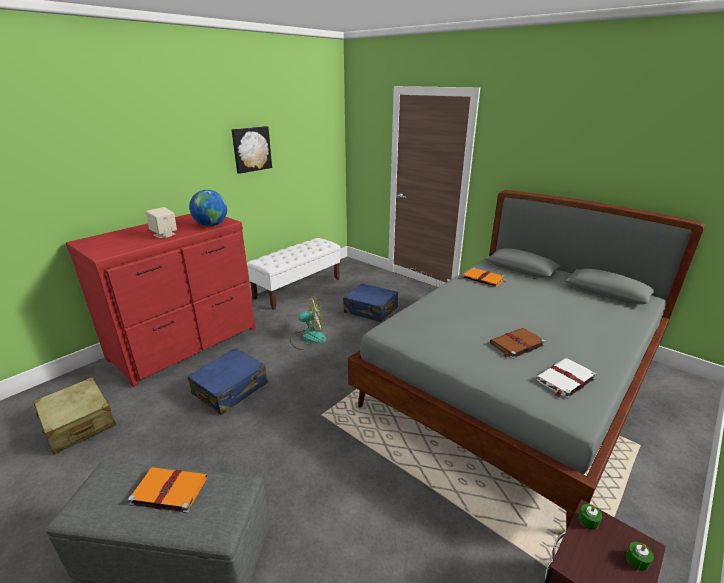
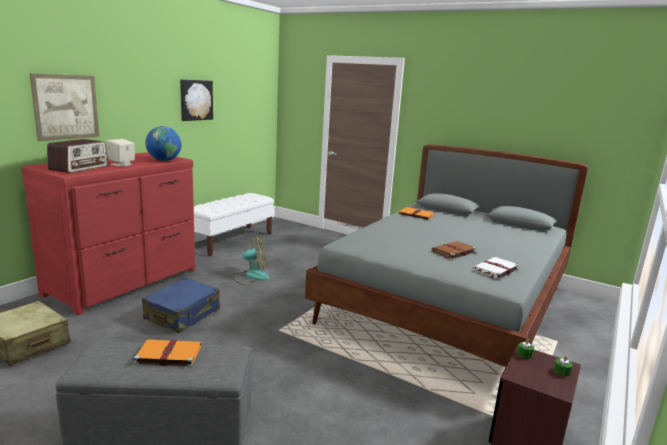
camera: 10 degrees left, 10 degrees down
blue suitcase [343,284,398,322] -> none
none -> picture [29,73,99,141]
none -> radio [47,139,109,173]

